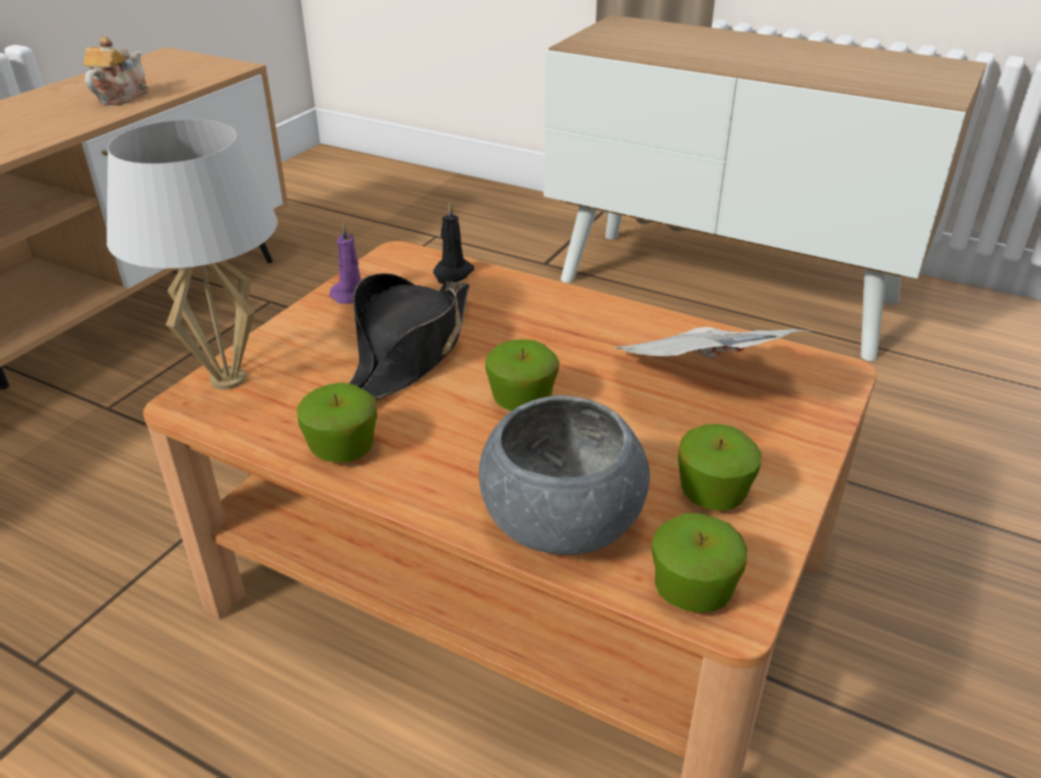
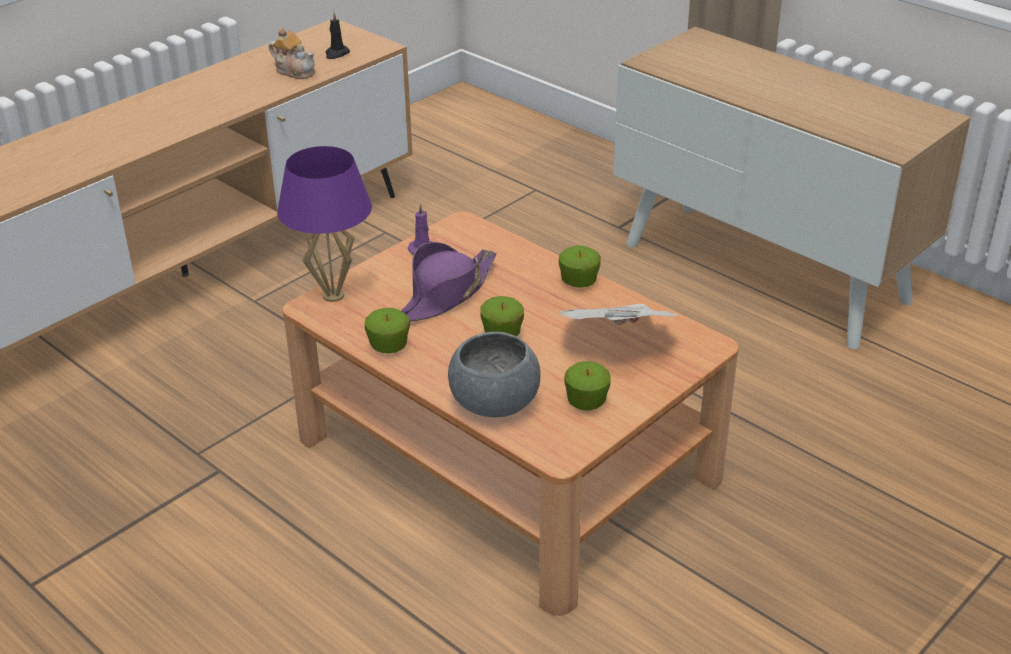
camera: 15 degrees right, 0 degrees up
teapot [83,36,149,105] -> teapot turned 90 degrees clockwise [269,28,315,79]
white table lamp [107,120,277,390] -> purple table lamp [277,146,372,302]
black hat [349,273,469,400] -> purple hat [401,242,496,322]
black candle [433,202,475,284] -> black candle moved to [326,12,350,59]
apple [652,513,747,613] -> apple moved to [559,245,601,288]

